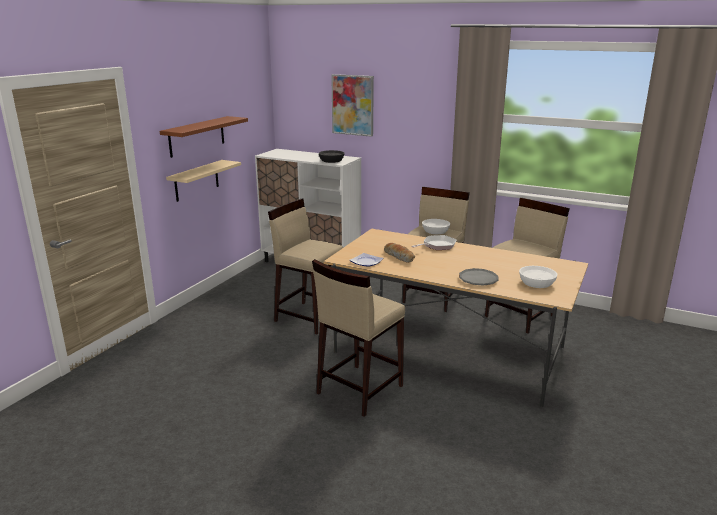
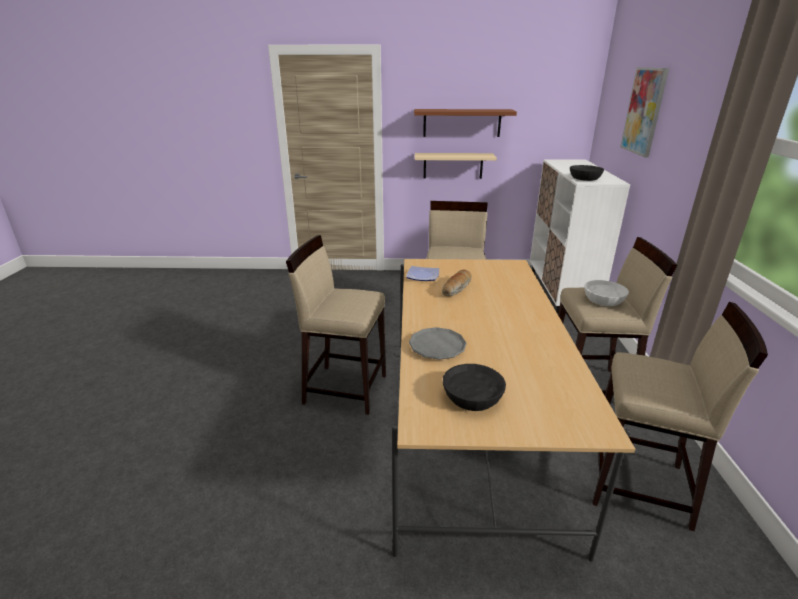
camera: 65 degrees right, 5 degrees up
frying pan [411,235,457,250] -> none
white bowl [519,266,557,288] -> black bowl [443,364,506,411]

